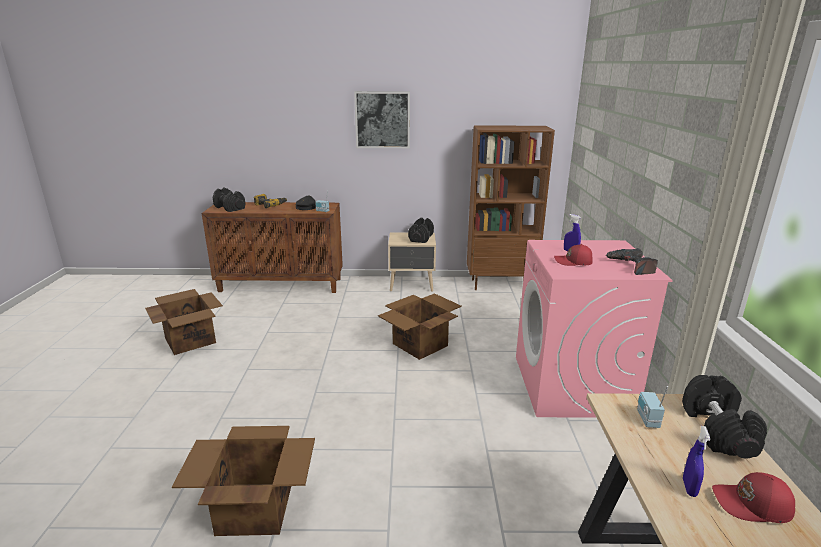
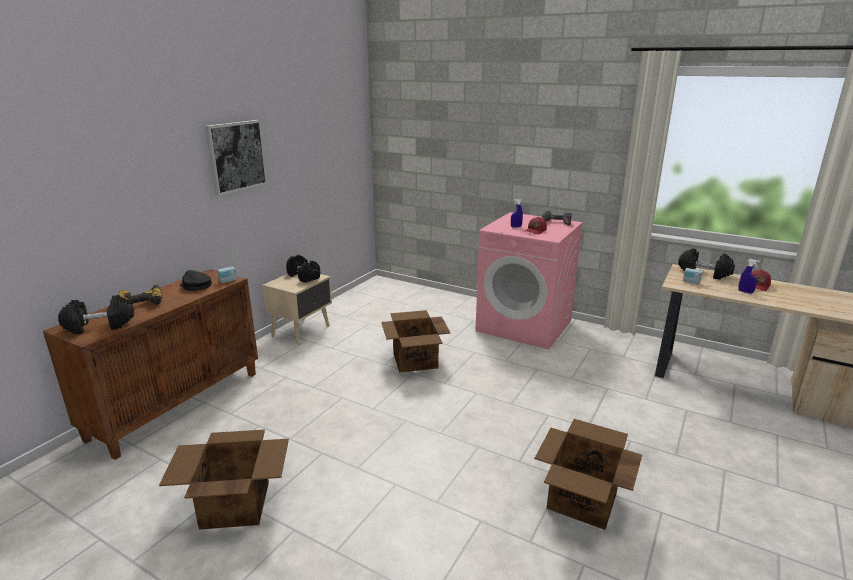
camera: 60 degrees left, 0 degrees up
brown bookcase [467,125,555,290] -> none

